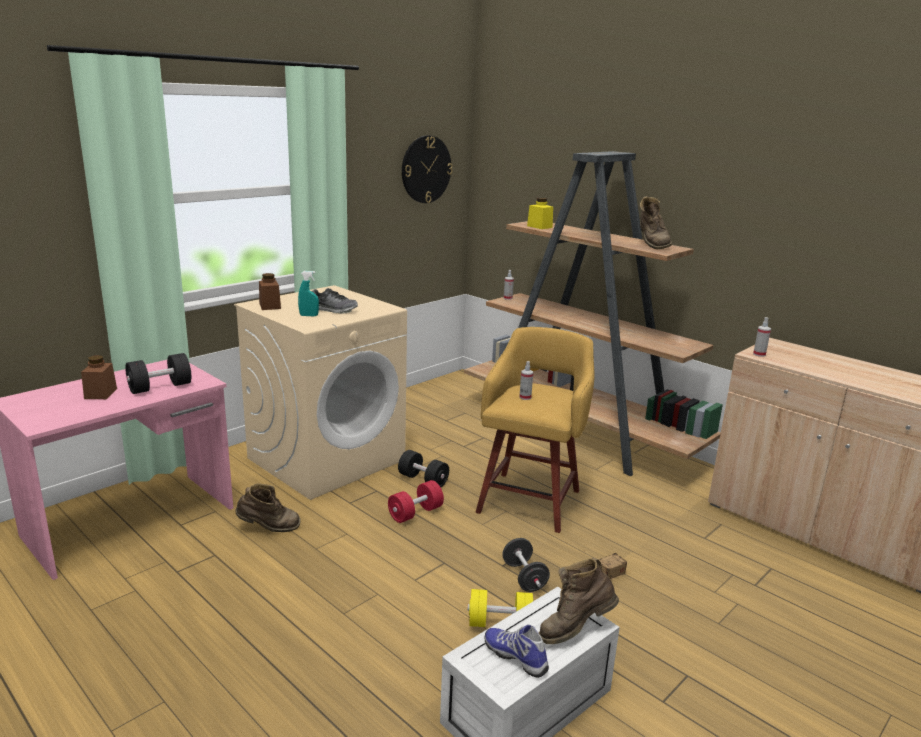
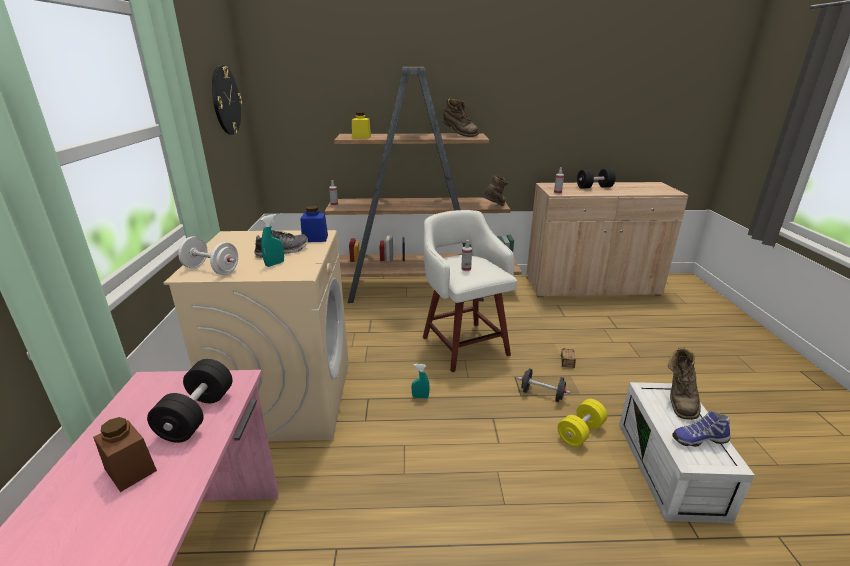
camera: 45 degrees left, 5 degrees up
brown boot [235,483,301,532] -> brown boot moved to [482,175,510,206]
brown jar [259,273,281,310] -> white dumbbell [178,237,238,275]
red dumbbell [388,480,444,523] -> turquoise spray bottle [411,364,429,399]
black dumbbell [398,450,449,487] -> black dumbbell moved to [577,169,616,189]
yellow stool [475,327,595,533] -> white stool [423,210,517,372]
none -> blue jar [300,206,328,242]

